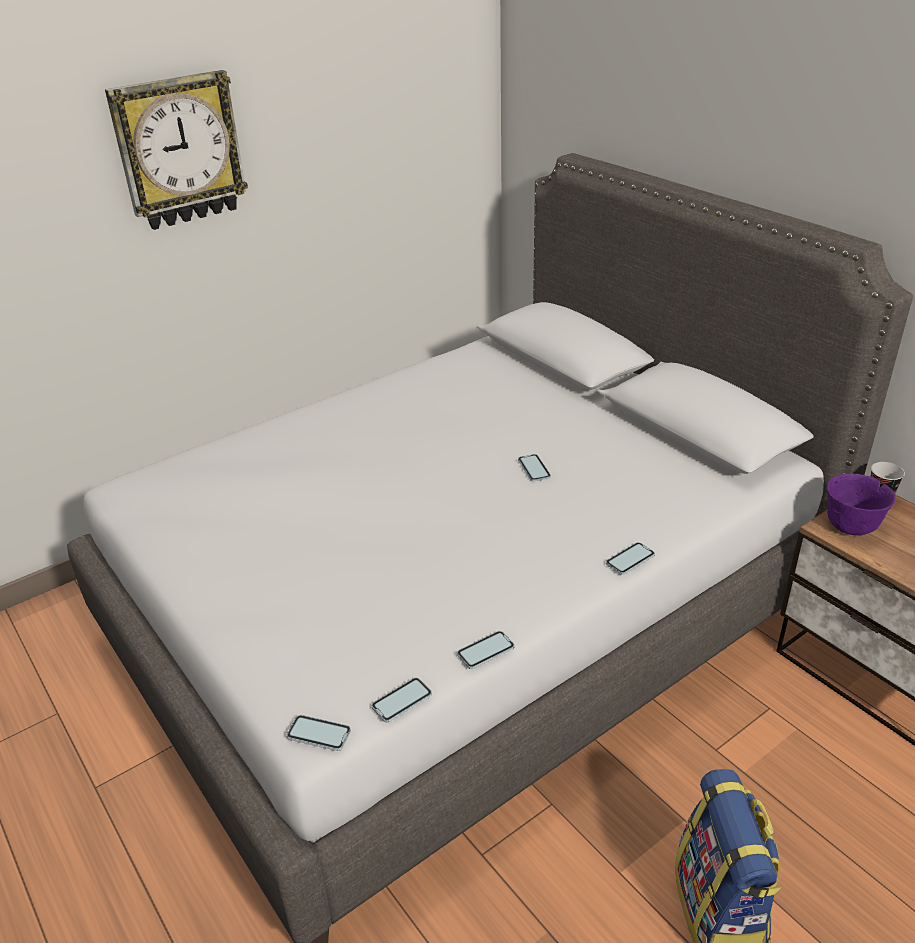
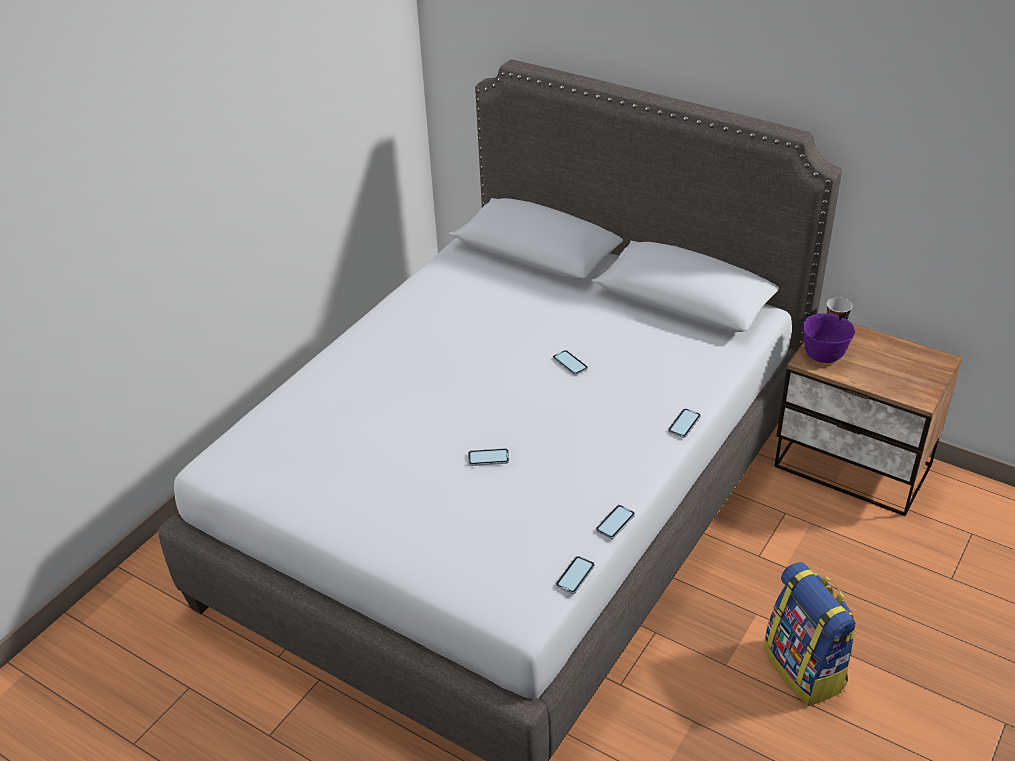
camera: 20 degrees left, 5 degrees up
wall clock [105,70,248,230] -> none
phone [287,715,351,751] -> phone moved to [468,448,509,466]

